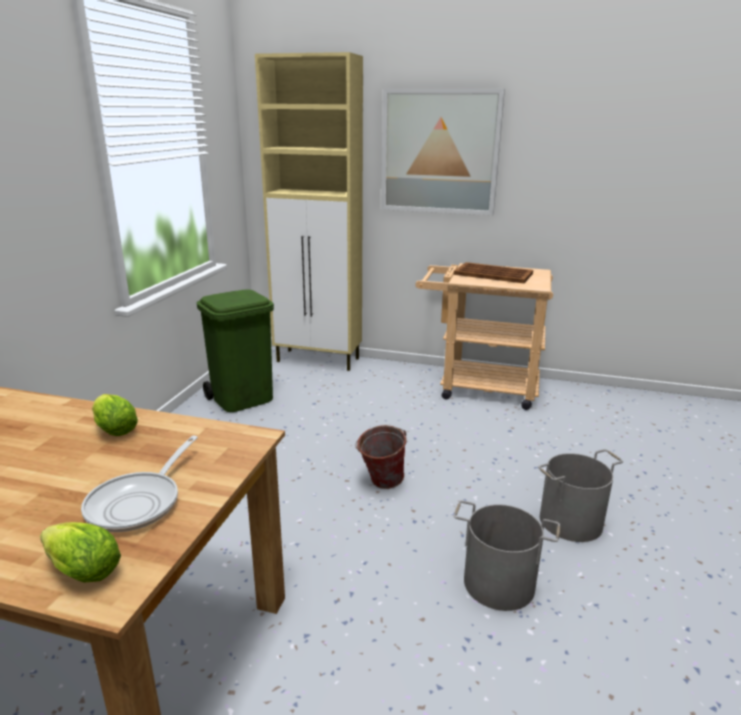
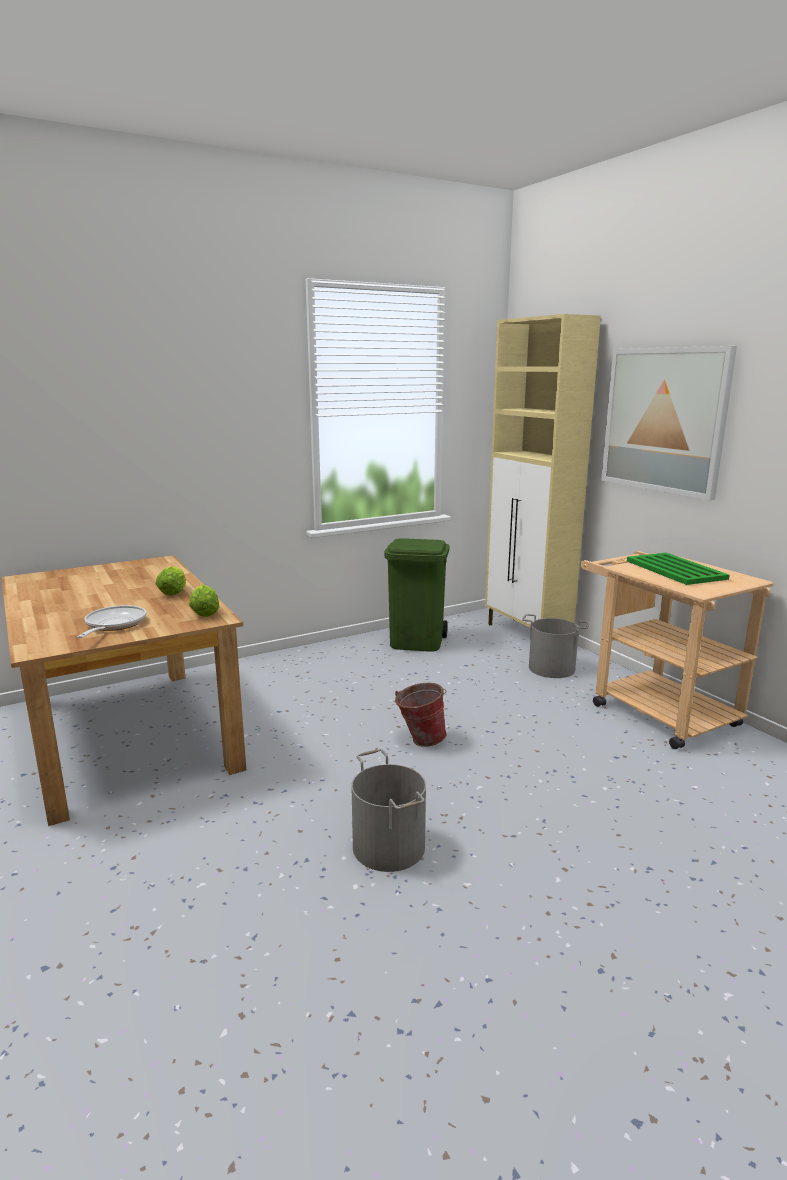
camera: 45 degrees right, 5 degrees down
lettuce [40,522,121,583] -> lettuce moved to [189,585,219,617]
frying pan [81,435,198,532] -> frying pan turned 120 degrees clockwise [77,605,146,638]
brown tray [454,262,533,283] -> green tray [627,553,730,585]
grey bucket [538,449,623,542] -> grey bucket moved to [522,614,589,678]

